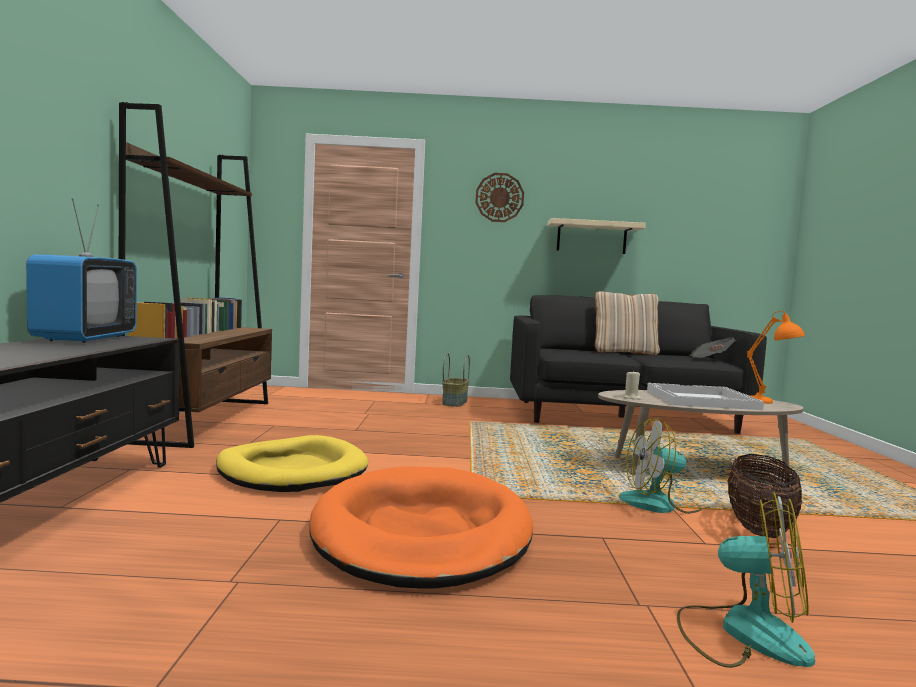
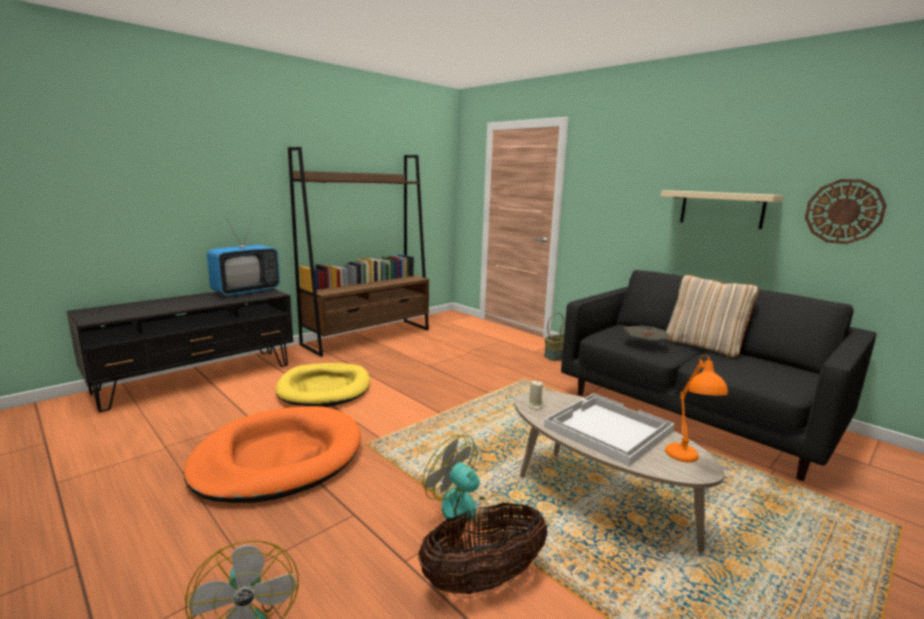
camera: 45 degrees right, 10 degrees up
wall clock [475,173,524,222] -> wall clock moved to [805,179,887,244]
newspaper [689,338,736,358] -> newspaper moved to [623,326,670,340]

